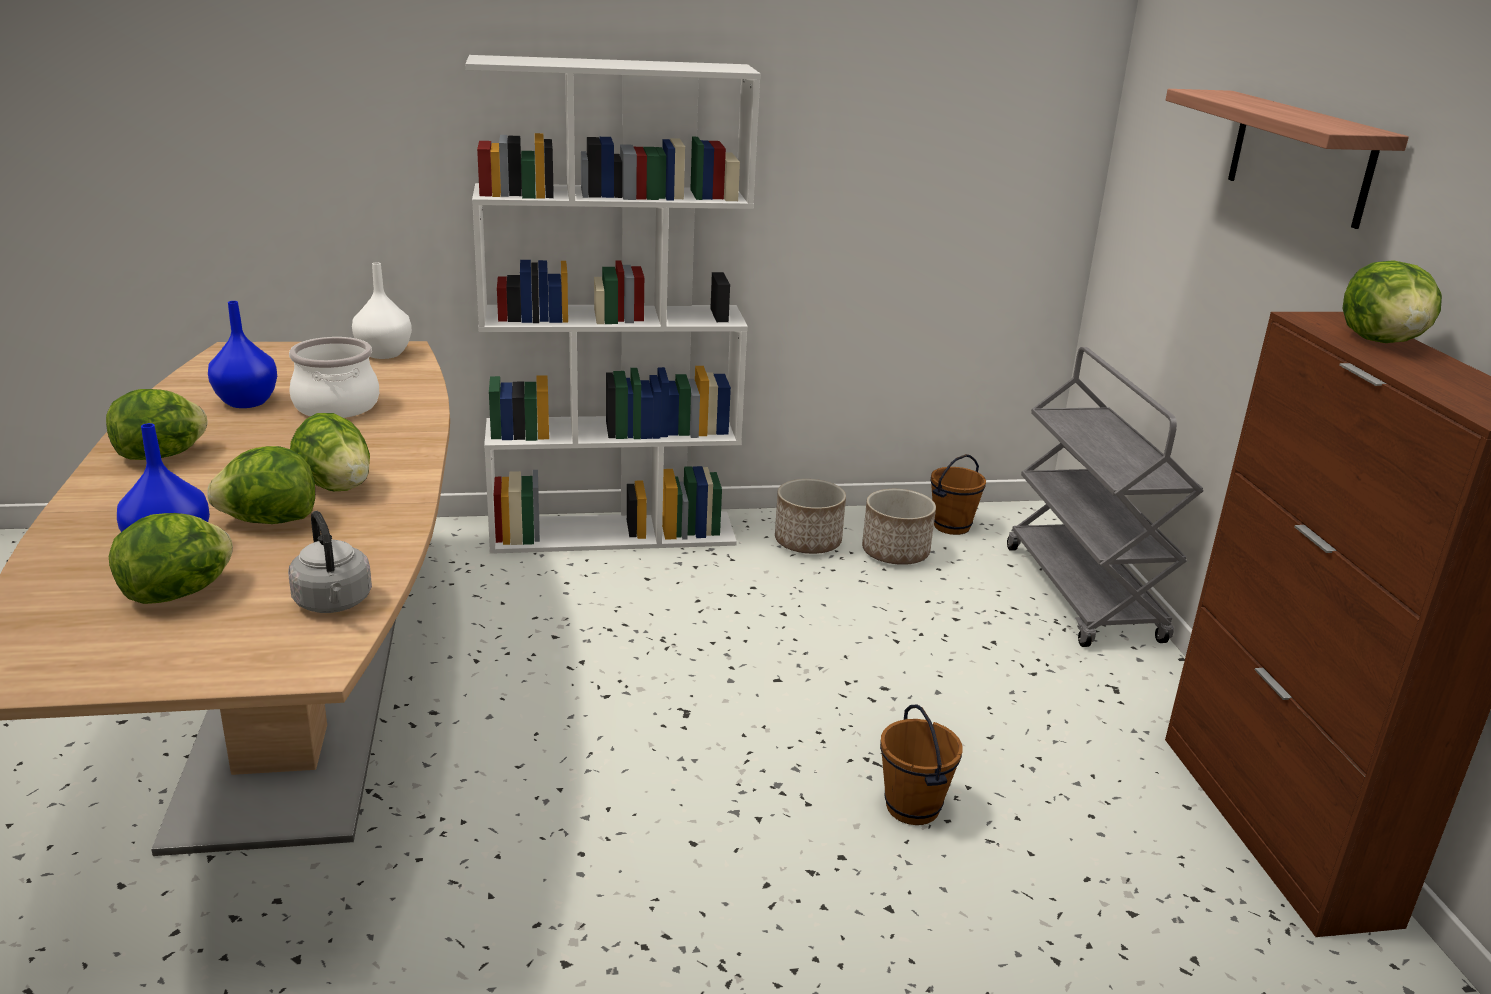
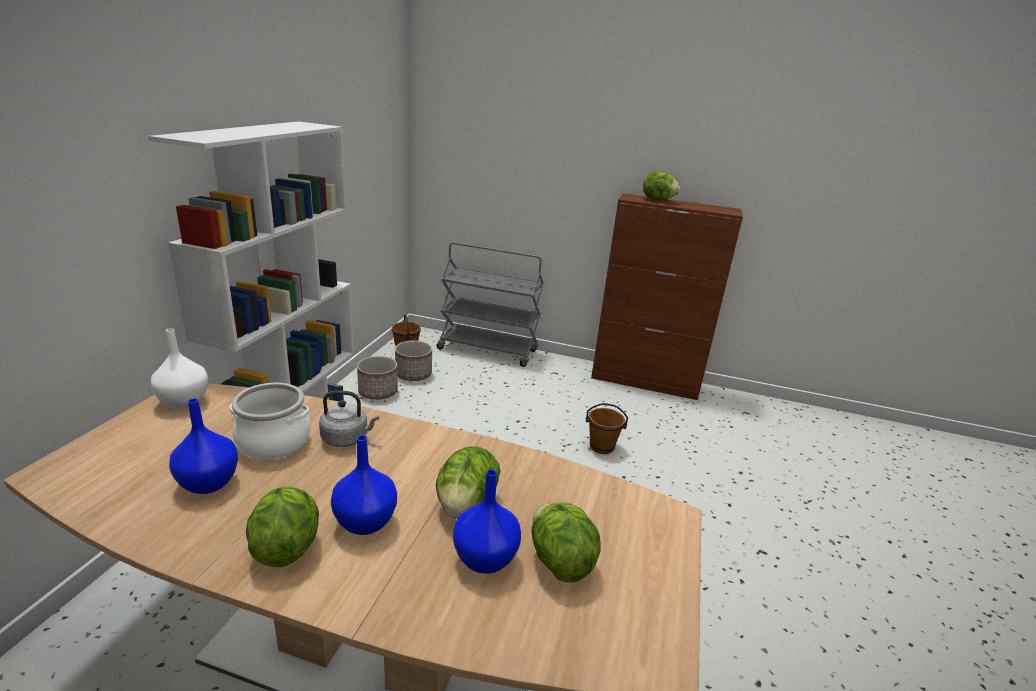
camera: 65 degrees left, 0 degrees up
grey kettle [288,511,372,613] -> grey kettle moved to [319,390,379,447]
lettuce [290,413,370,491] -> none
shelf [1166,89,1409,229] -> none
none -> blue vase [331,435,397,535]

